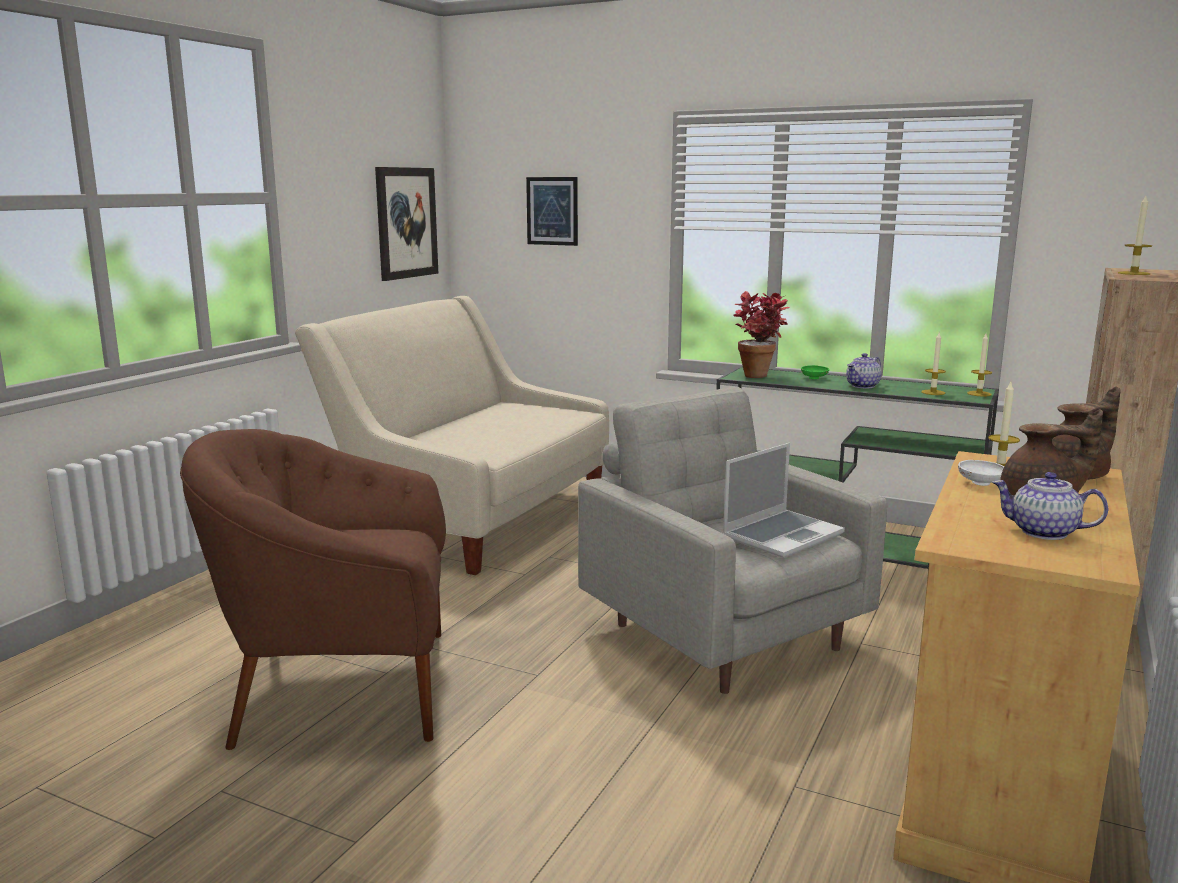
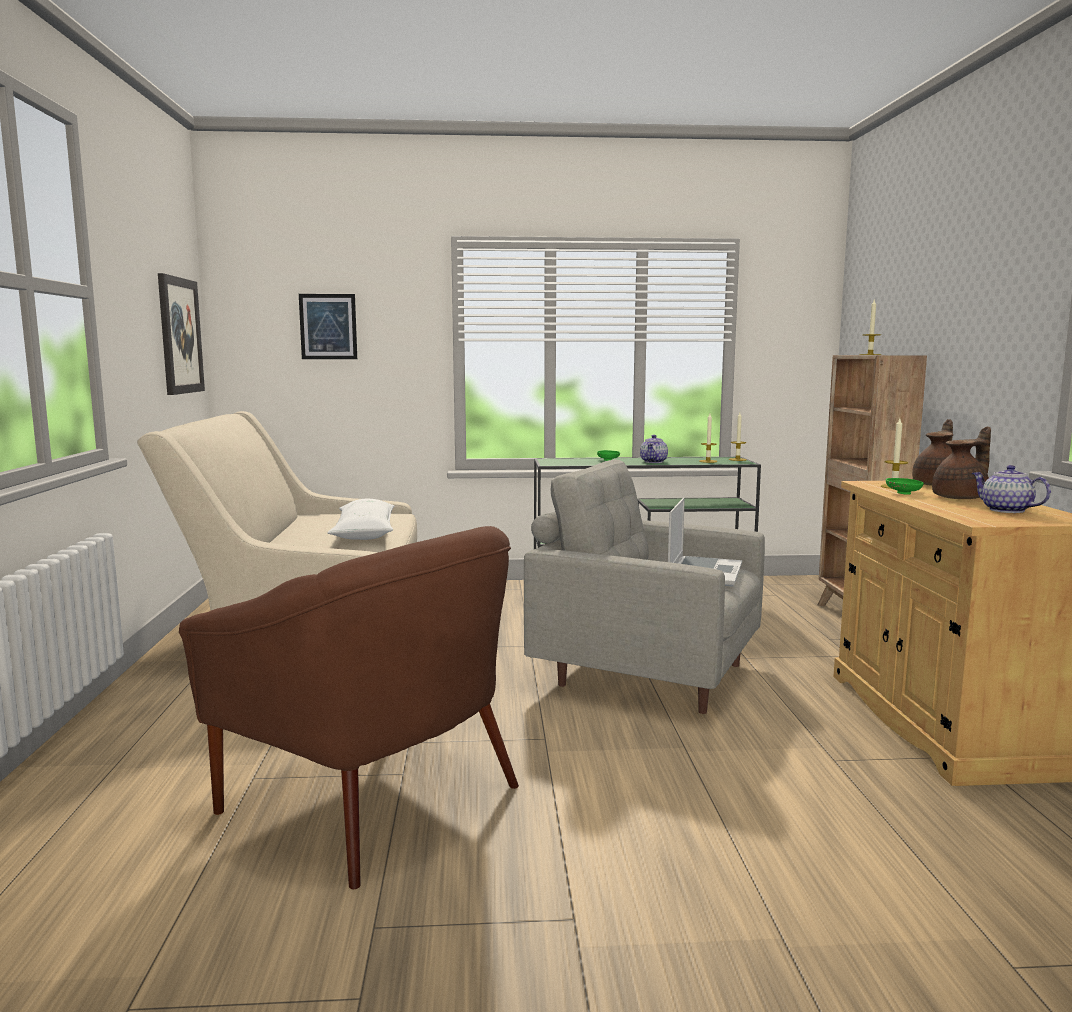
camera: 30 degrees left, 5 degrees down
brown armchair [180,429,446,750] -> brown armchair turned 105 degrees counterclockwise [179,526,519,889]
potted plant [733,291,790,378] -> none
white bowl [958,460,1004,486] -> green bowl [886,478,924,495]
teapot [992,472,1108,540] -> teapot turned 60 degrees clockwise [972,465,1051,513]
none -> white pillow [327,499,394,540]

